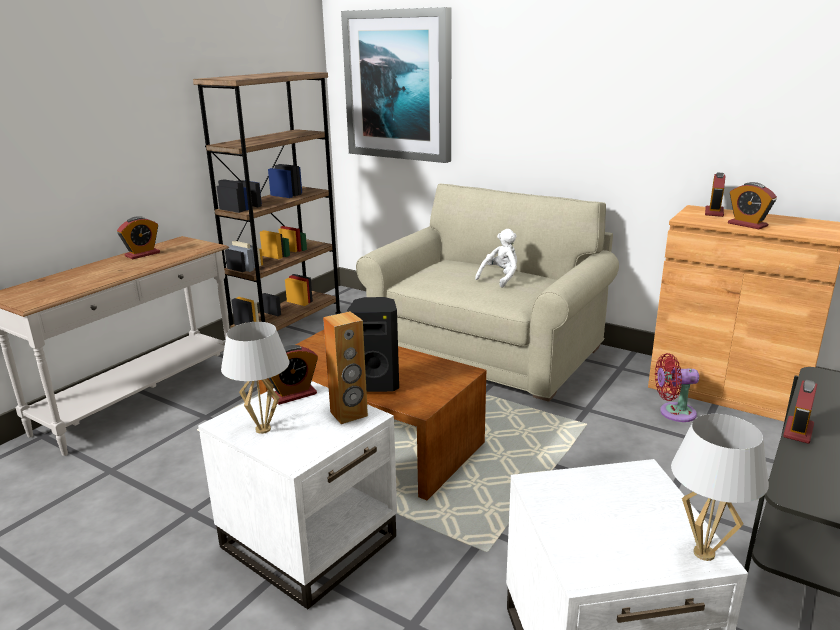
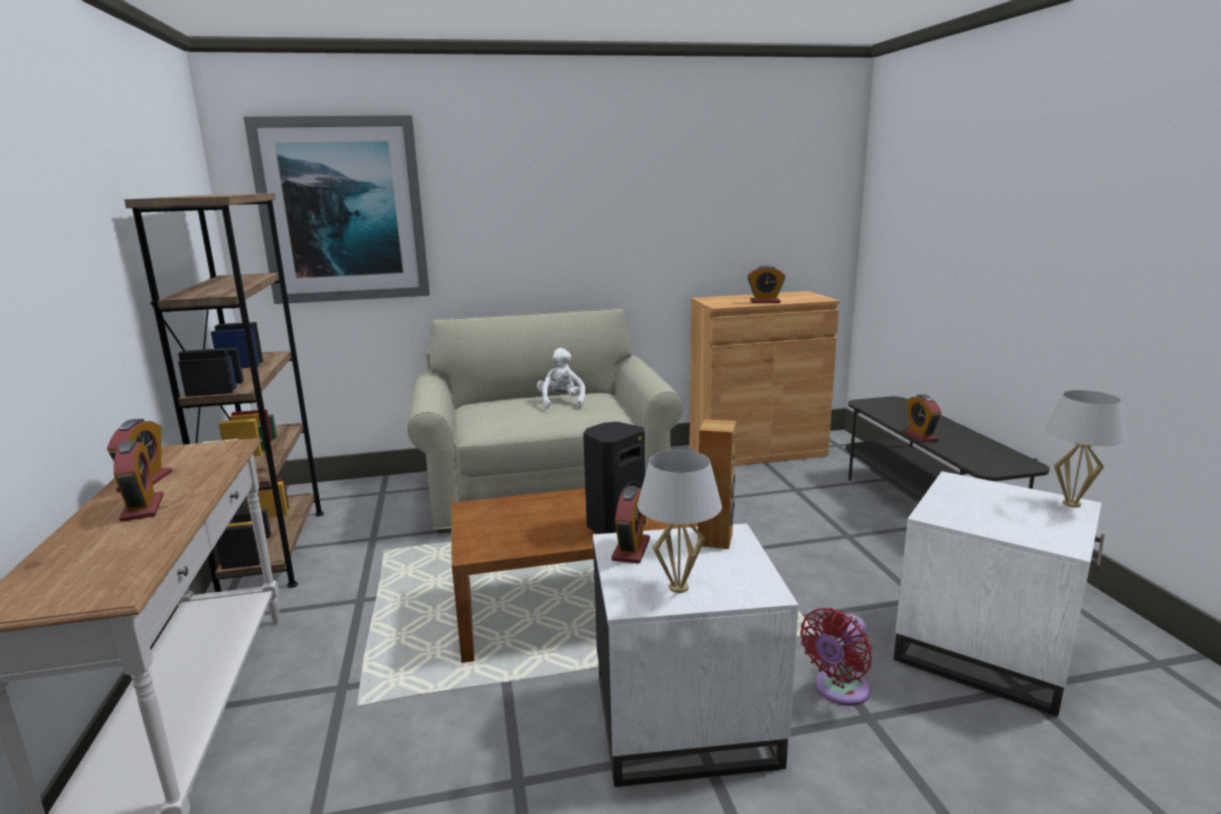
camera: 45 degrees left, 5 degrees down
red fan [655,353,699,422] -> red fan moved to [800,608,872,706]
alarm clock [705,173,725,217] -> alarm clock moved to [114,440,164,522]

